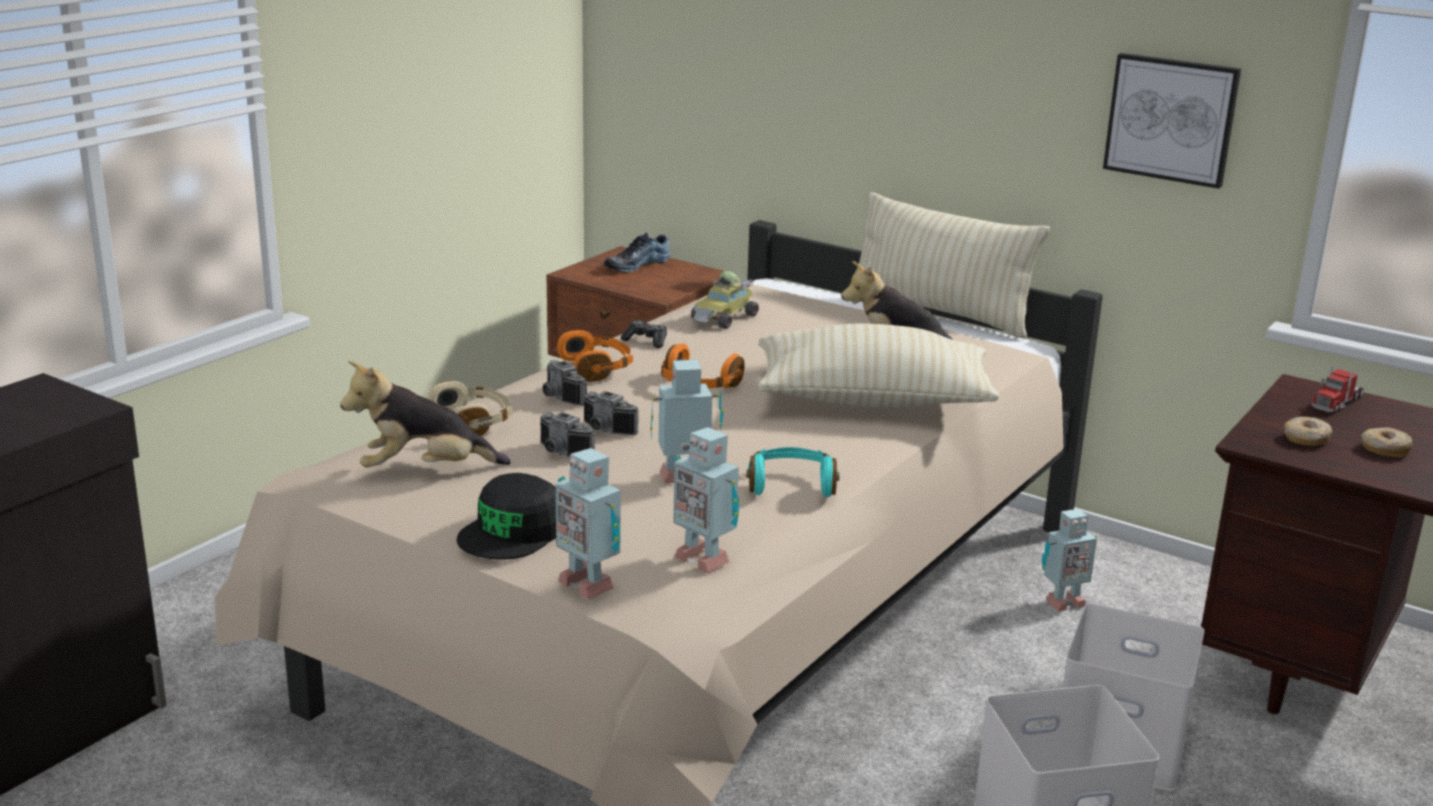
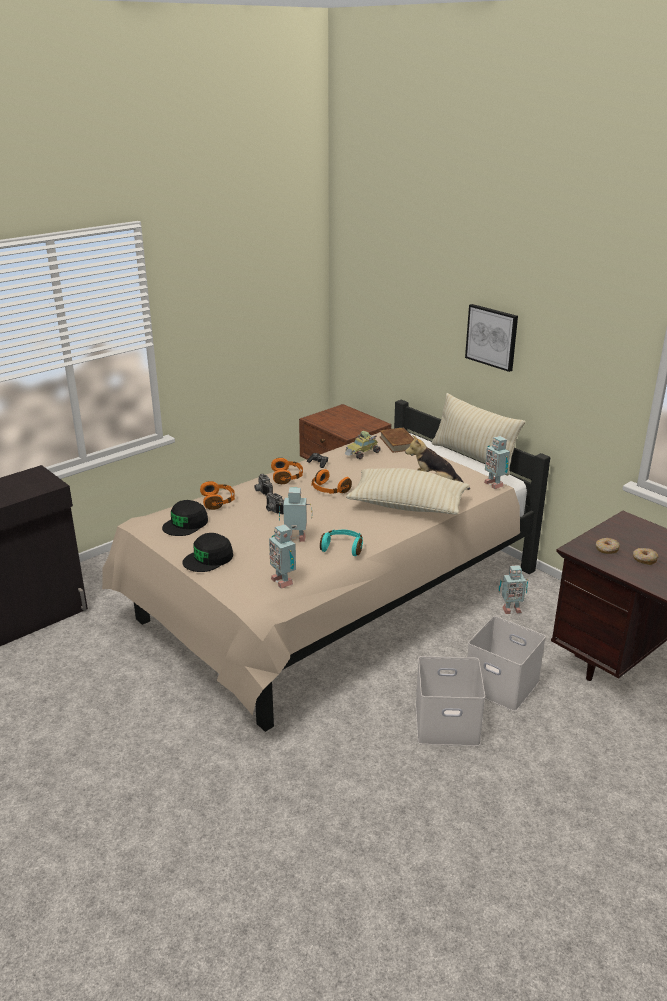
camera: 15 degrees right, 5 degrees up
plush toy [340,361,511,467] -> black cap [162,500,208,536]
beige headphones [428,381,513,436] -> orange headphones [200,481,235,510]
camera [540,412,595,457] -> none
toy robot [555,448,621,599] -> toy robot moved to [484,436,510,489]
shoe [604,232,670,273] -> none
picture [1103,53,1241,189] -> picture moved to [465,304,518,372]
toy truck [1312,367,1364,413] -> none
none -> brown book [380,427,414,453]

